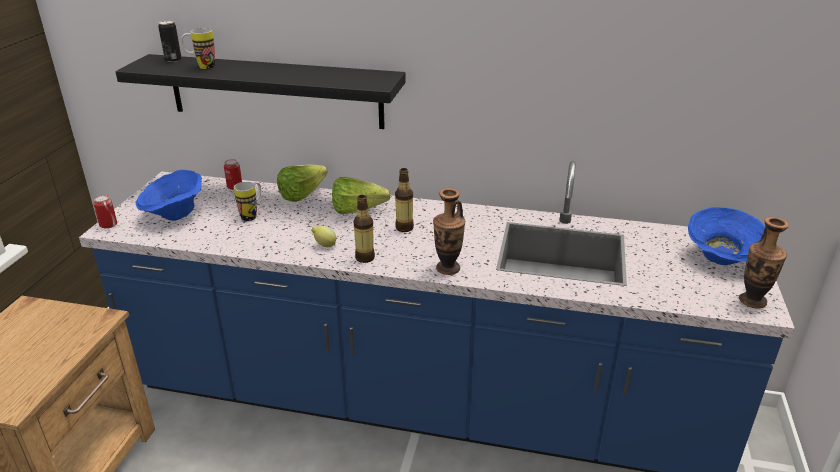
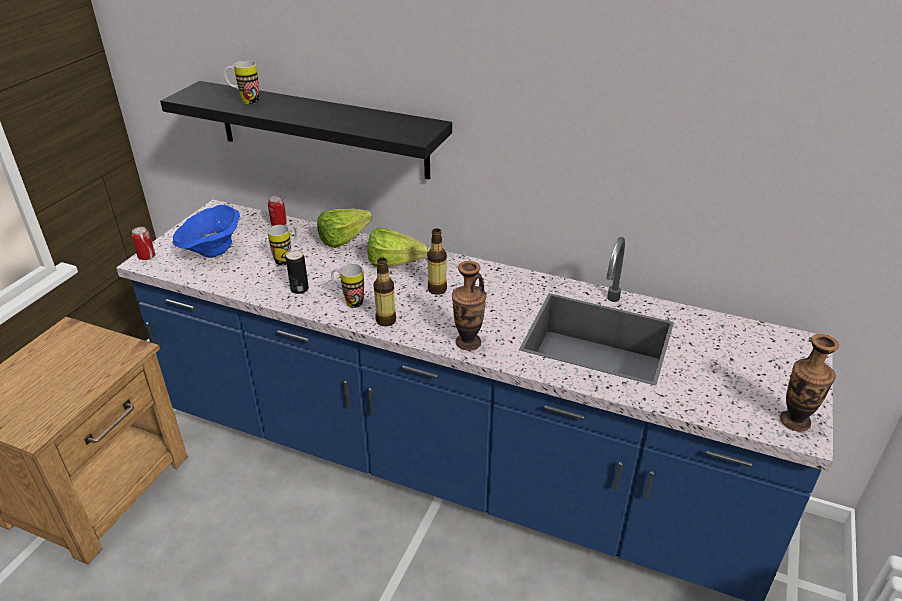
camera: 10 degrees right, 5 degrees up
can [158,20,182,62] -> can moved to [286,250,309,294]
lemon [311,226,336,247] -> mug [331,264,364,308]
blue bowl [688,207,765,265] -> none

